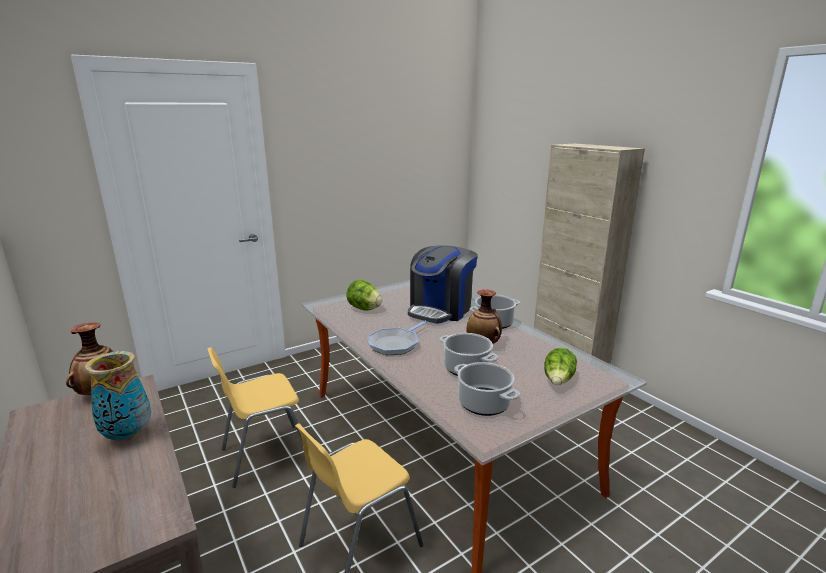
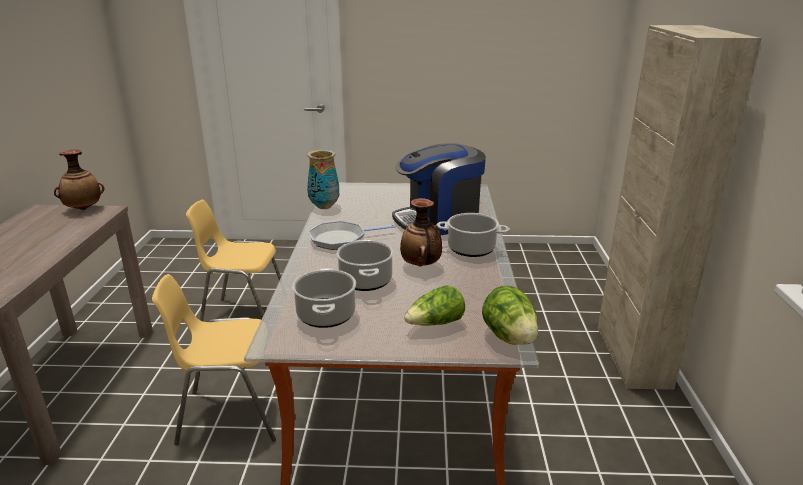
camera: 35 degrees right, 5 degrees up
vase [85,351,151,442] -> vase moved to [307,150,339,209]
lettuce [346,280,382,311] -> lettuce moved to [482,286,538,345]

